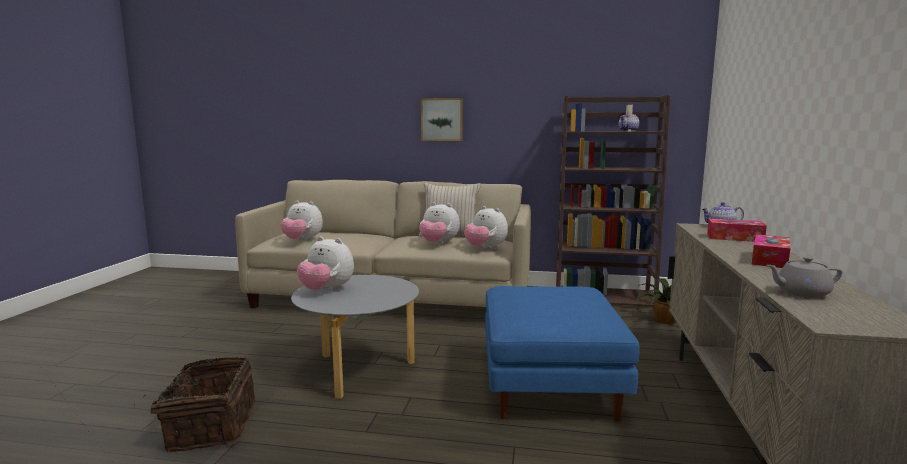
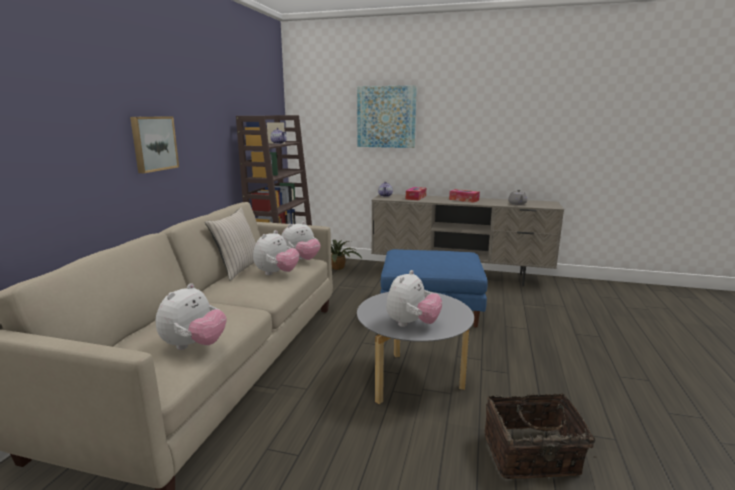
camera: 85 degrees left, 5 degrees up
none -> picture [357,85,417,148]

